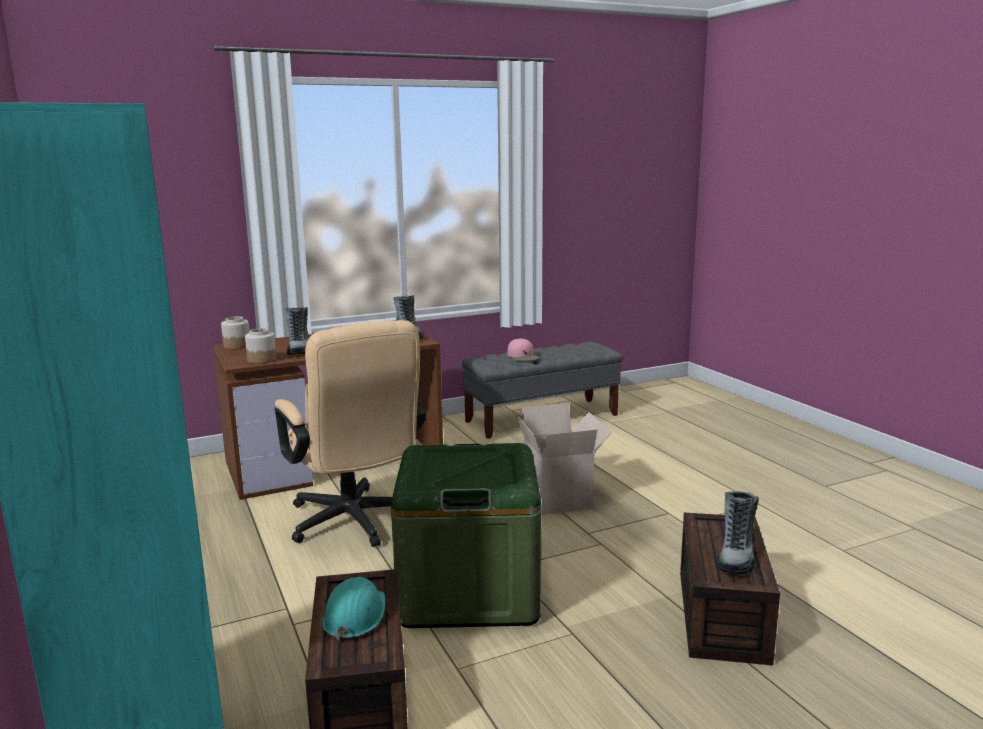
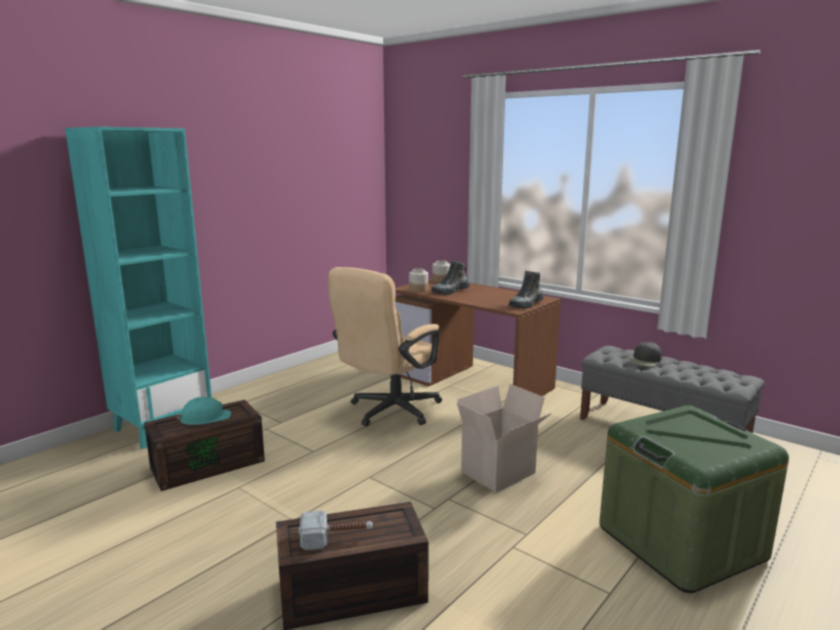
camera: 65 degrees right, 0 degrees up
green storage box [391,443,541,628] -> green storage box moved to [599,405,789,593]
pink cap [507,338,539,361] -> black cap [627,342,662,367]
boot [716,491,759,574] -> hammer [299,510,373,550]

